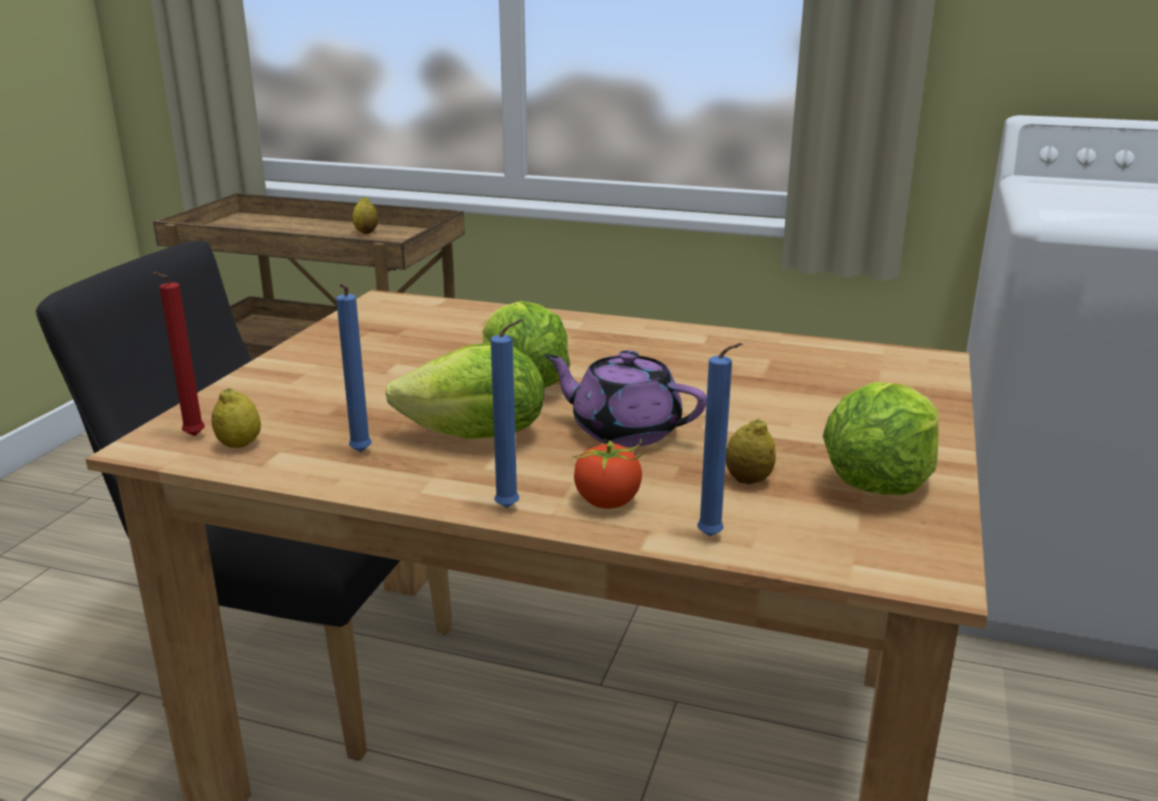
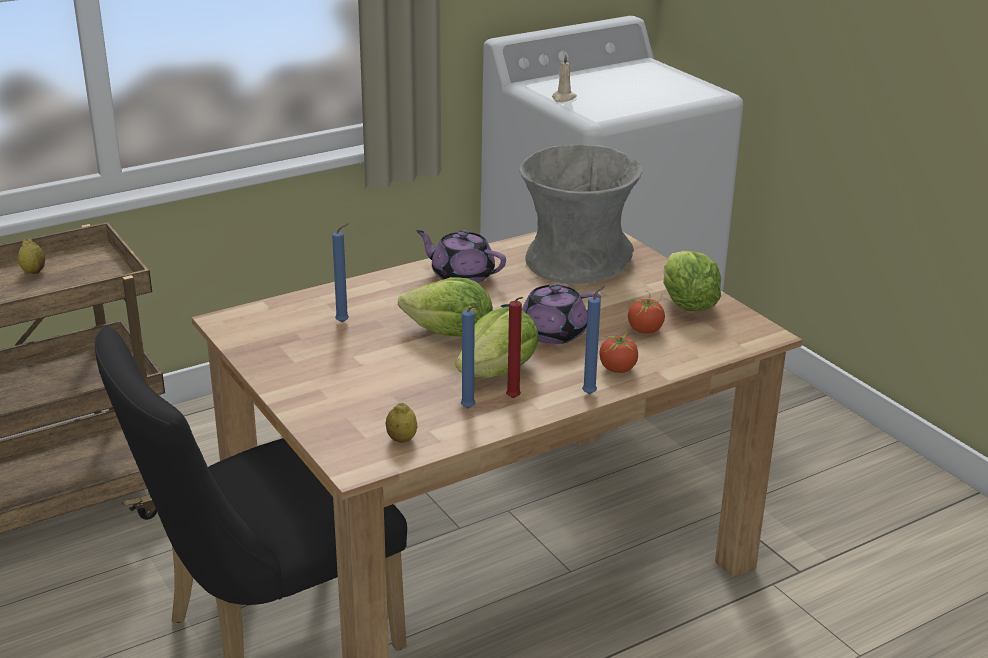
camera: 50 degrees left, 5 degrees up
red candle [153,272,205,436] -> red candle moved to [506,297,523,398]
blue candle [697,343,742,536] -> blue candle moved to [332,223,349,322]
lemon [726,418,776,484] -> tomato [628,291,665,333]
none -> purple teapot [416,230,506,283]
none -> grey vase [520,145,642,284]
none -> beige candle [552,54,577,103]

